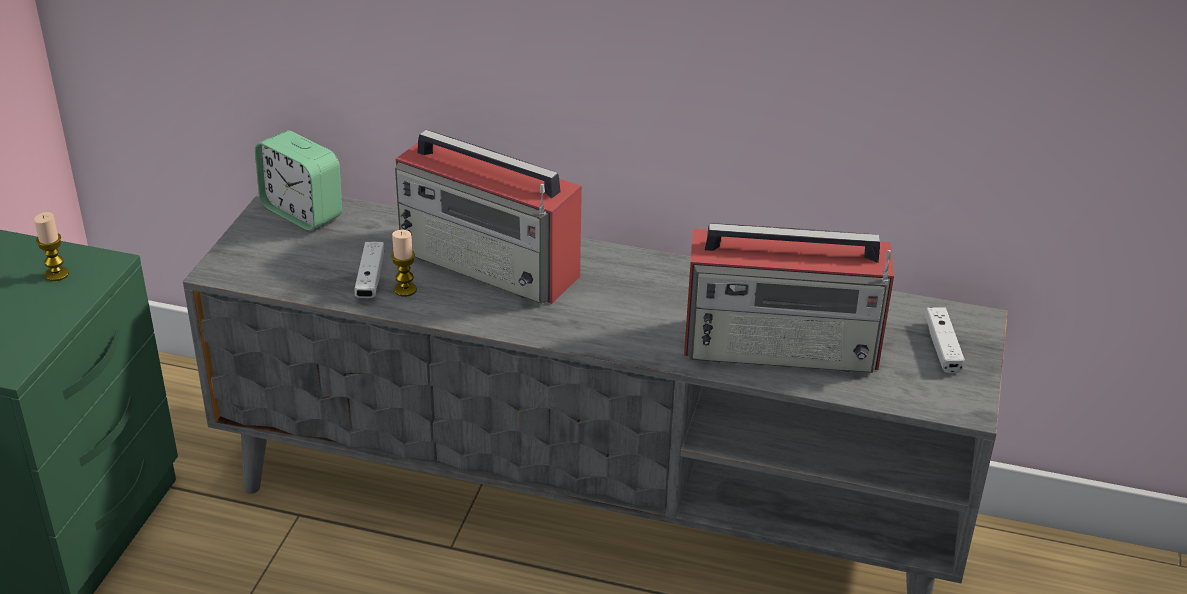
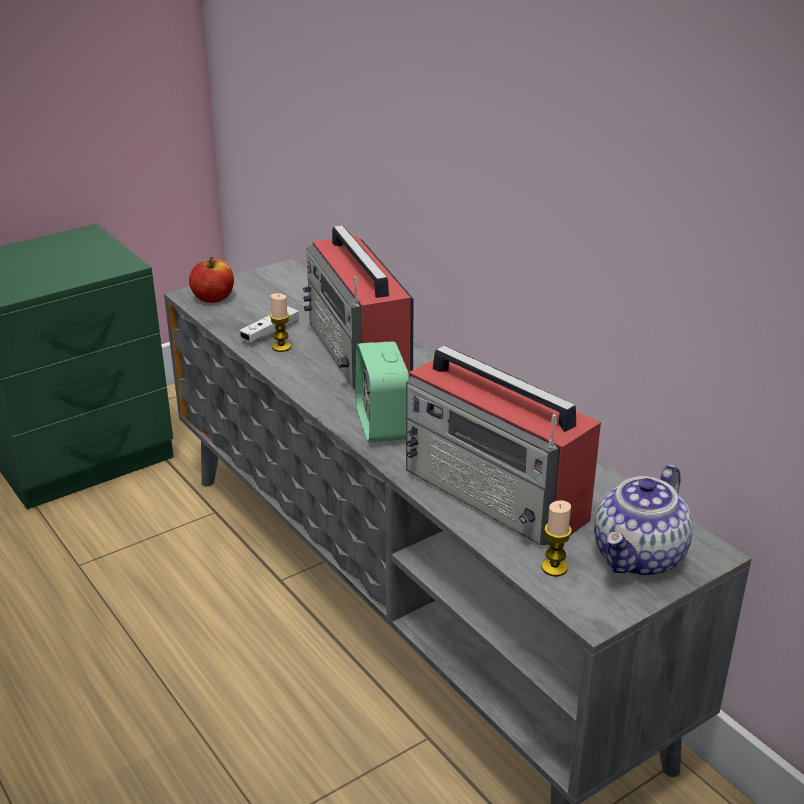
camera: 40 degrees right, 5 degrees down
candle [34,212,69,281] -> candle moved to [542,501,572,577]
alarm clock [255,130,342,231] -> alarm clock moved to [355,341,409,442]
white game controller [925,308,965,373] -> teapot [594,465,693,577]
none -> apple [189,257,234,303]

